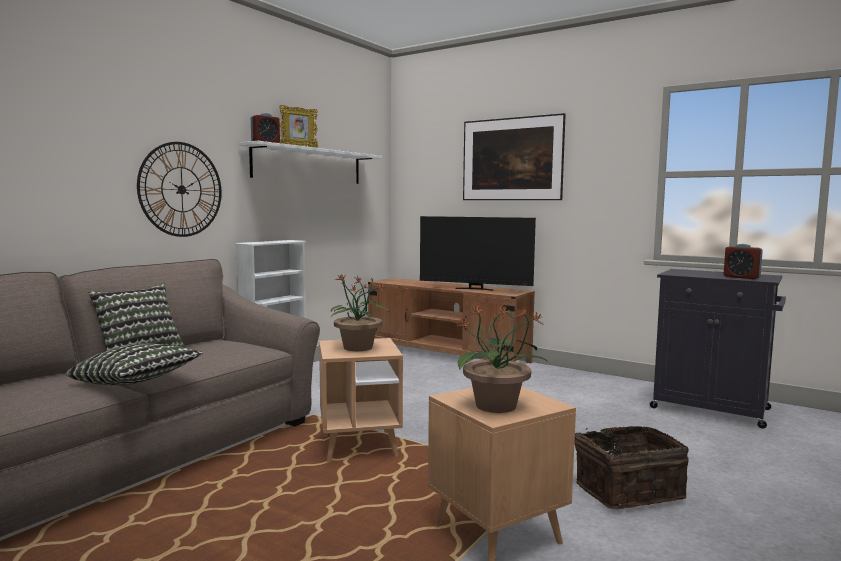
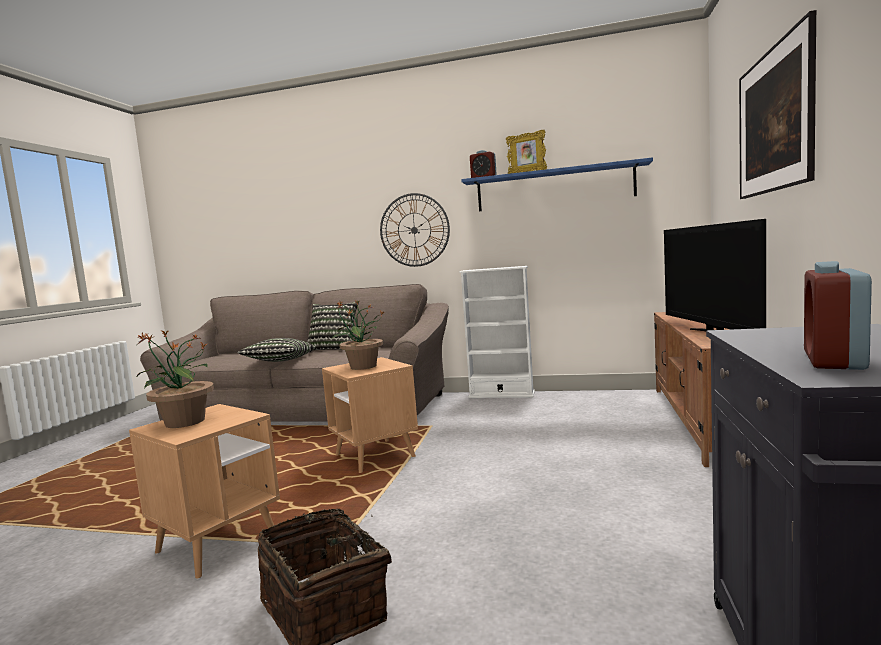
camera: 70 degrees right, 0 degrees up
white shelf [239,141,382,184] -> blue shelf [461,157,653,211]

